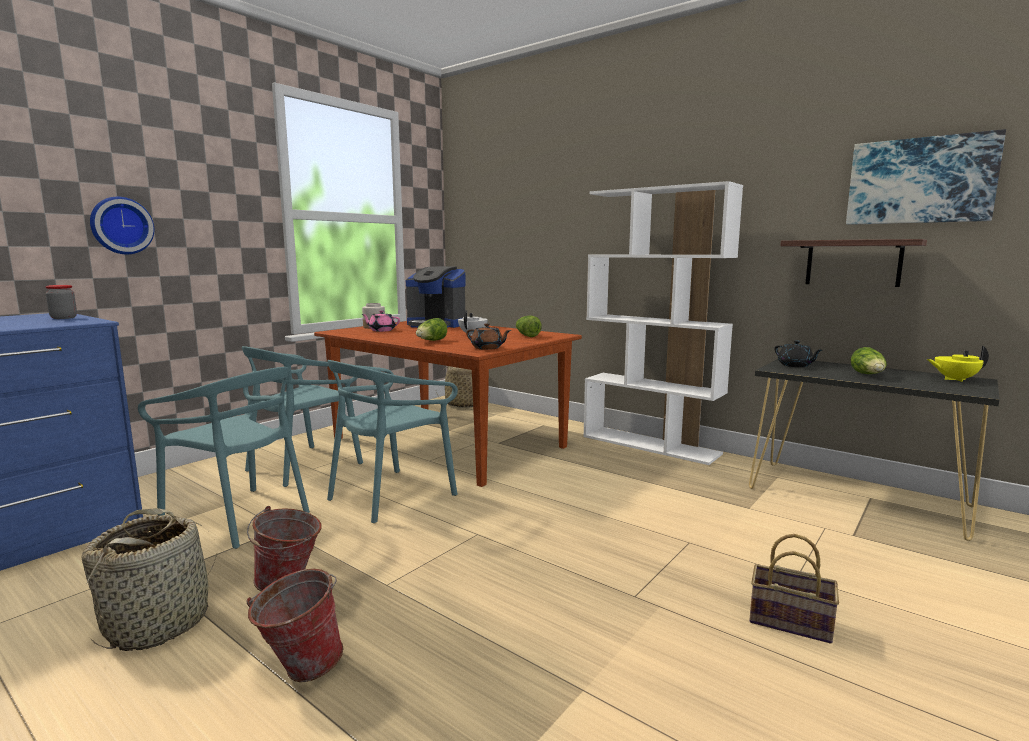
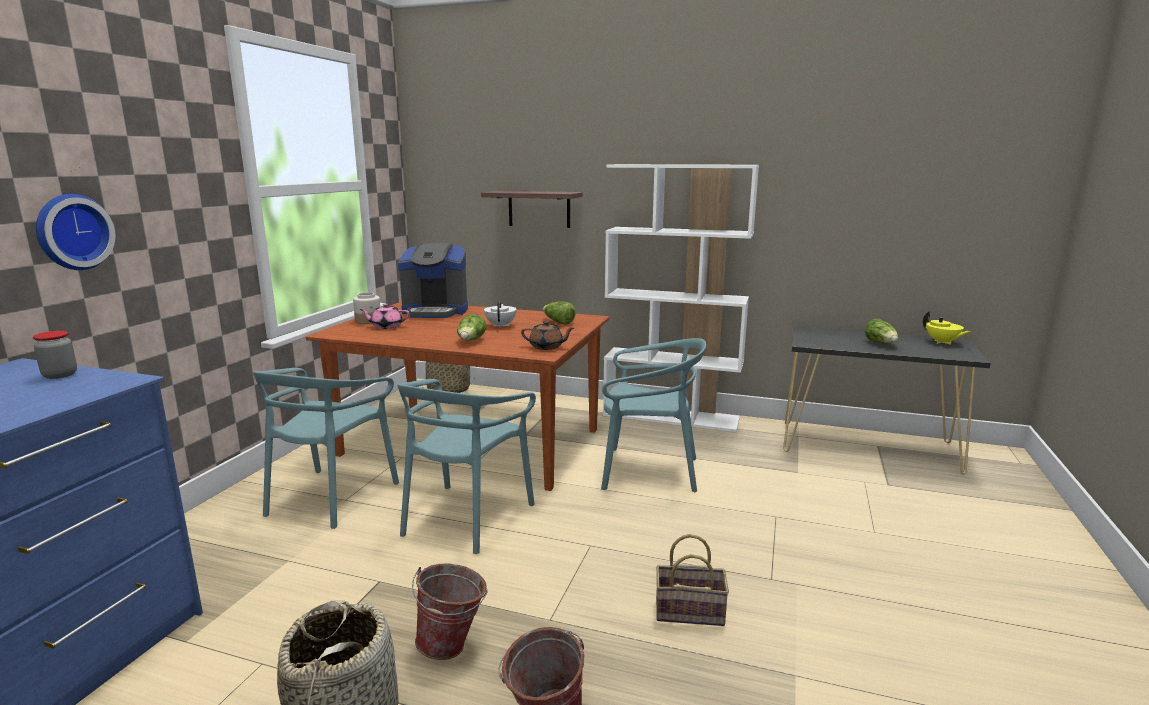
camera: 20 degrees left, 5 degrees up
turquoise chair [138,367,310,549] -> turquoise chair moved to [601,338,706,492]
basket [749,534,839,644] -> basket moved to [656,534,729,626]
black teapot [774,341,822,367] -> none
shelf [780,239,927,287] -> shelf moved to [481,191,583,228]
picture [846,129,1006,225] -> none
yellow teapot [927,346,989,382] -> yellow teapot turned 105 degrees counterclockwise [923,311,971,345]

